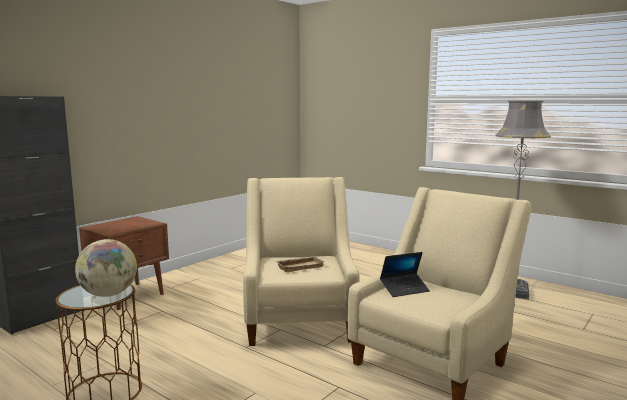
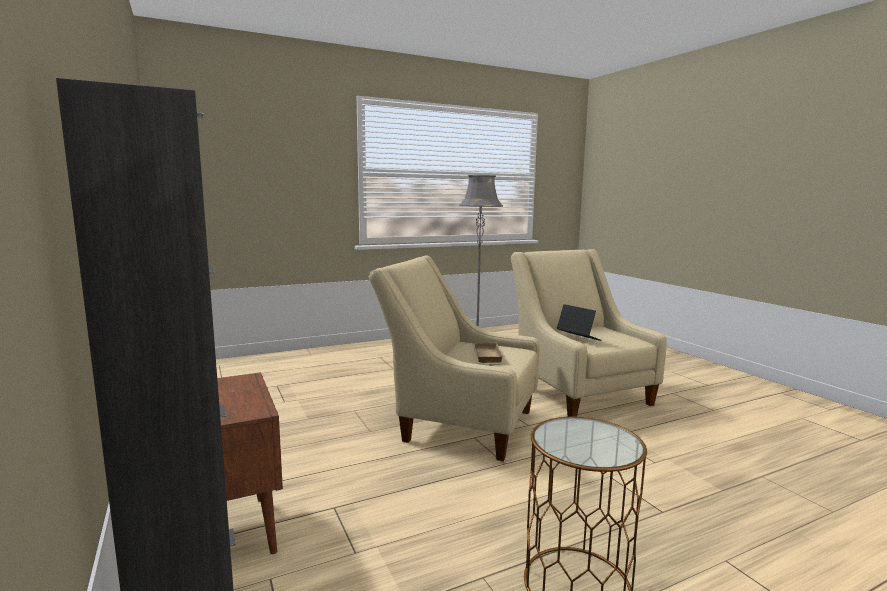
camera: 65 degrees left, 0 degrees up
globe [75,239,137,297] -> none
laptop [380,252,430,297] -> laptop turned 45 degrees counterclockwise [557,304,602,341]

